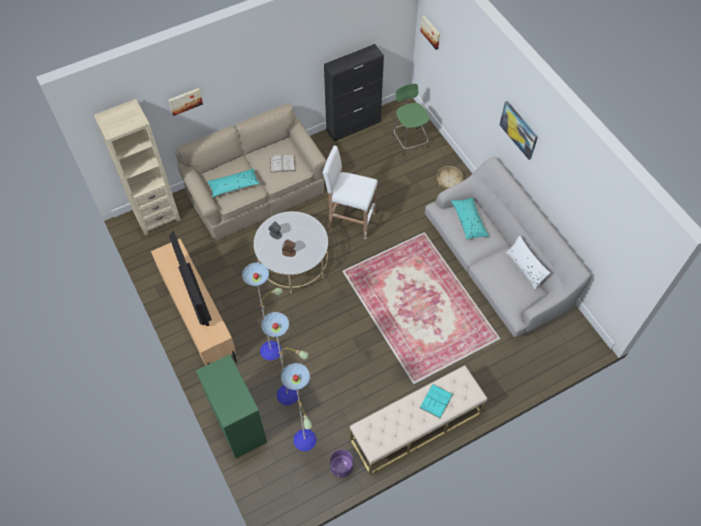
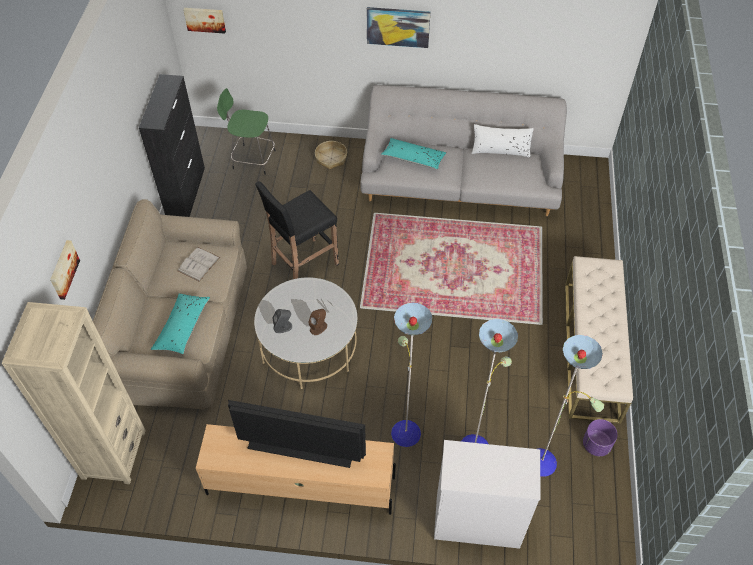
camera: 55 degrees left, 5 degrees down
green dresser [196,354,267,458] -> white dresser [434,440,540,549]
white stool [322,146,378,239] -> black stool [255,181,339,279]
turquoise book [420,384,453,418] -> none

